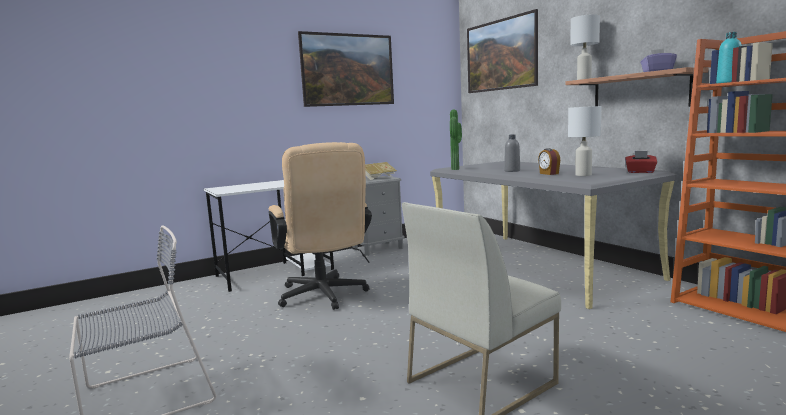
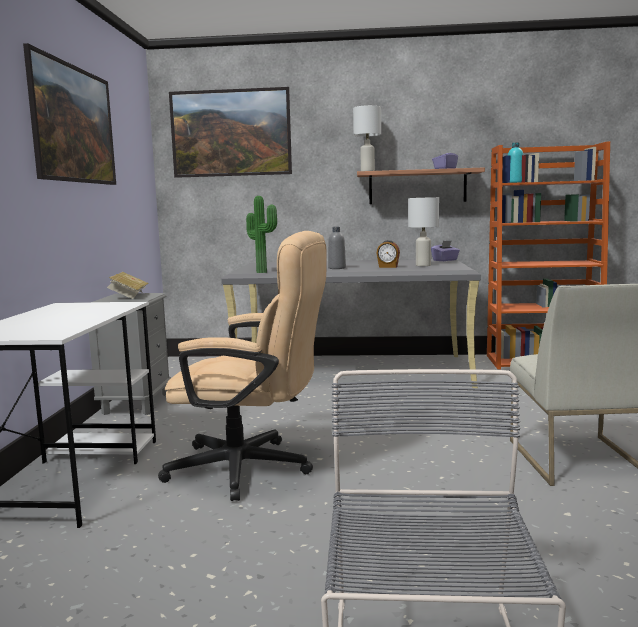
camera: 55 degrees left, 0 degrees up
red tissue box [625,151,657,173] -> purple tissue box [431,240,460,261]

